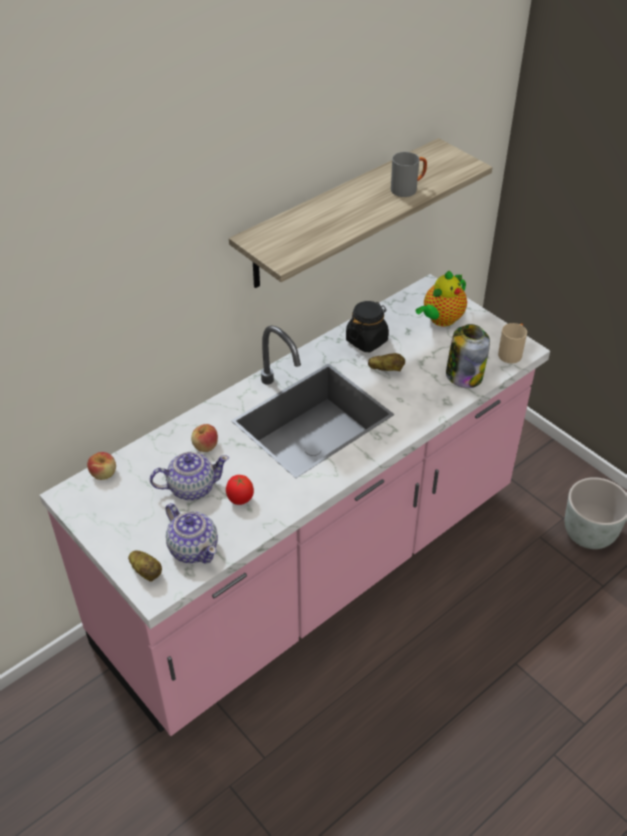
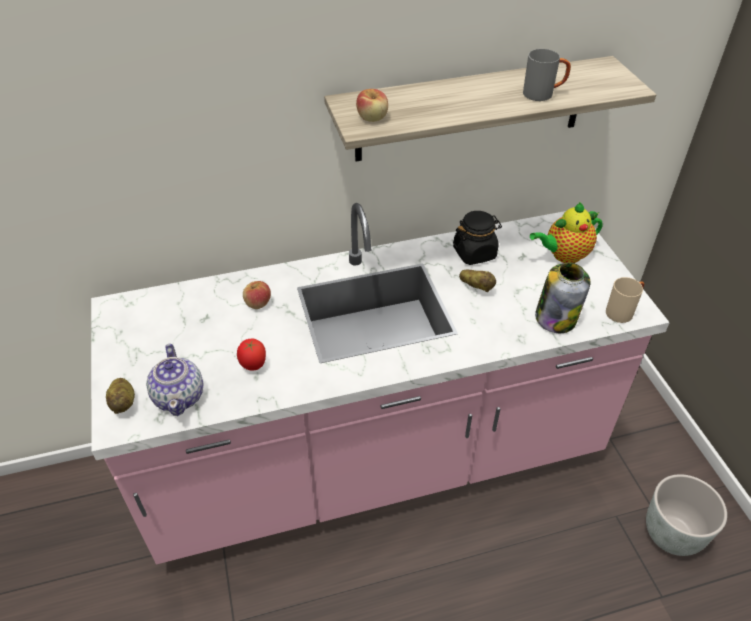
camera: 25 degrees right, 0 degrees up
apple [87,452,116,480] -> apple moved to [356,89,388,122]
teapot [150,452,229,500] -> none

